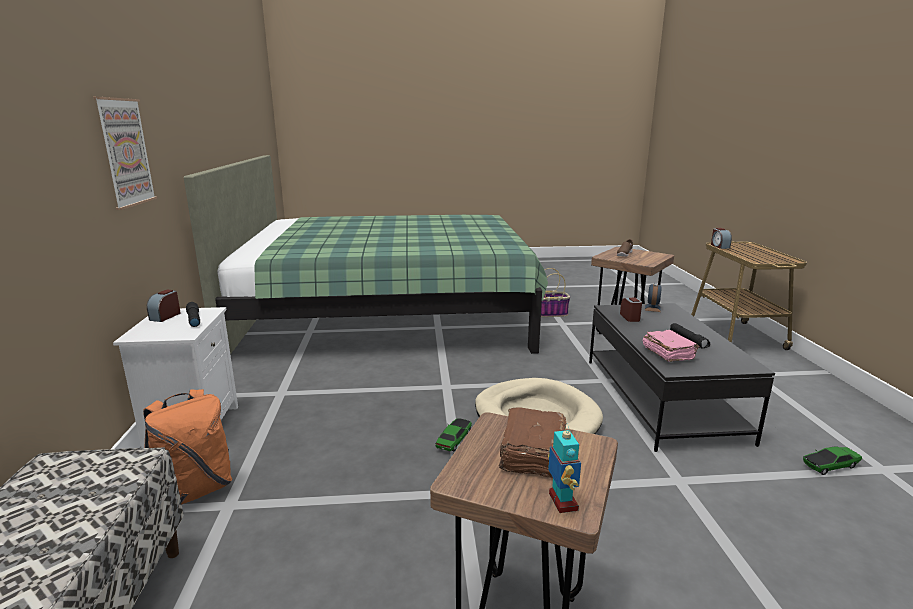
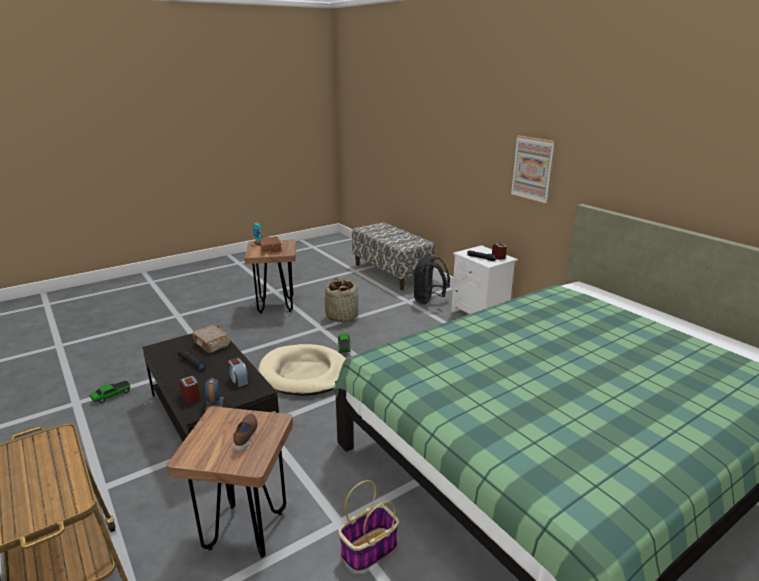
camera: 150 degrees right, 5 degrees up
orange backpack [143,389,232,504] -> black backpack [414,255,450,305]
pink book [643,330,699,362] -> brown book [191,325,230,353]
alarm clock [711,228,732,249] -> alarm clock moved to [179,376,200,404]
none -> basket [325,277,358,323]

